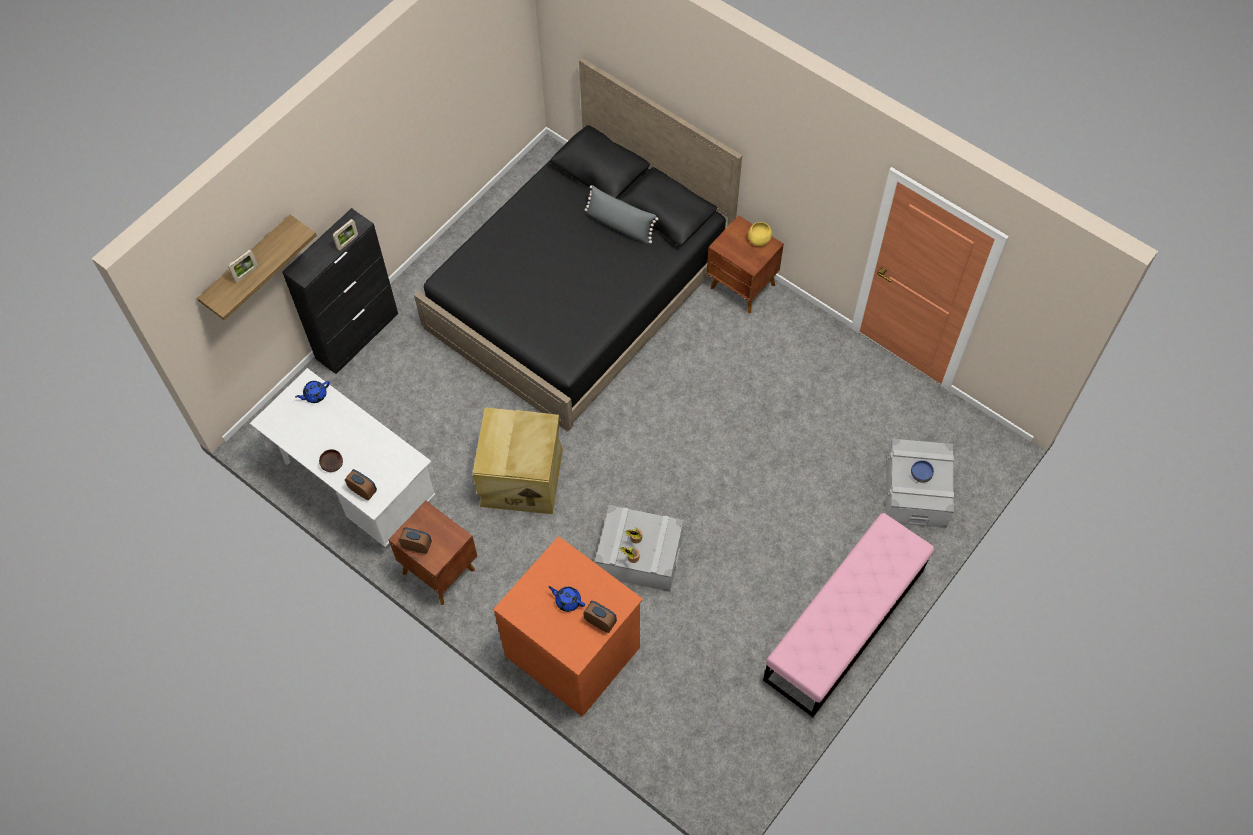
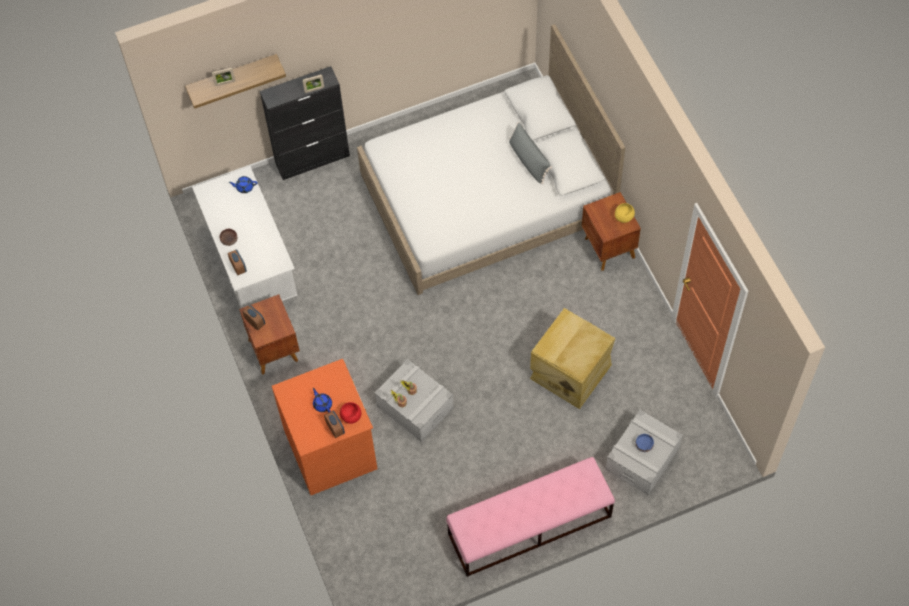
camera: 30 degrees right, 0 degrees up
black bed [414,58,742,431] -> white bed [357,24,625,295]
beige storage box [473,407,563,514] -> beige storage box moved to [530,308,616,409]
none -> red bowl [340,402,361,424]

